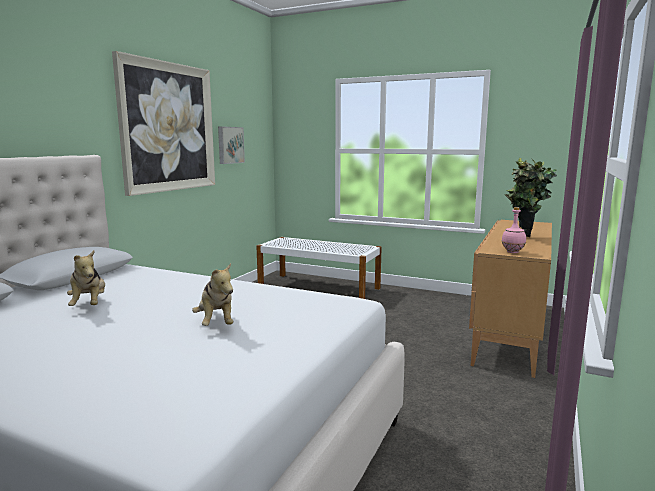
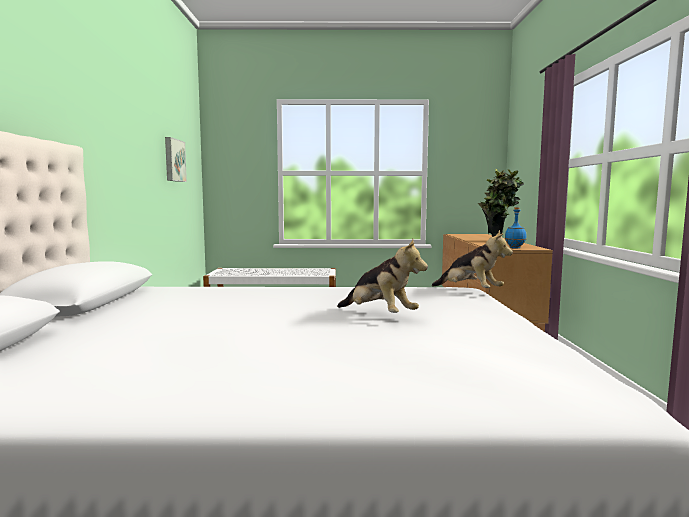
camera: 25 degrees left, 5 degrees down
plush toy [67,250,105,306] -> plush toy moved to [432,230,513,288]
picture [112,51,215,196] -> none
pink bottle [502,207,526,253] -> blue bottle [505,207,527,249]

